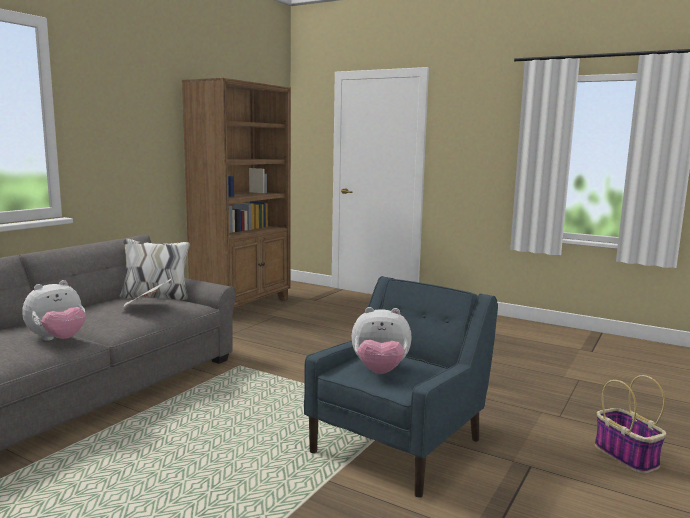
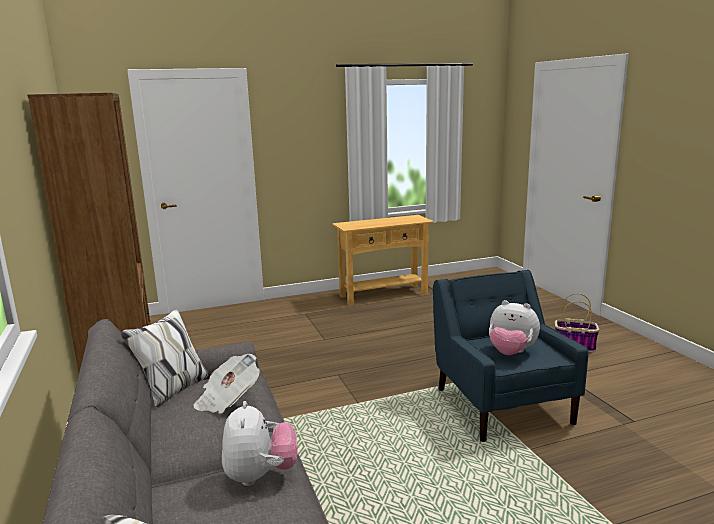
camera: 50 degrees left, 5 degrees up
plush toy [352,307,412,374] -> plush toy turned 75 degrees clockwise [489,300,540,355]
none -> beige console table [332,215,434,306]

